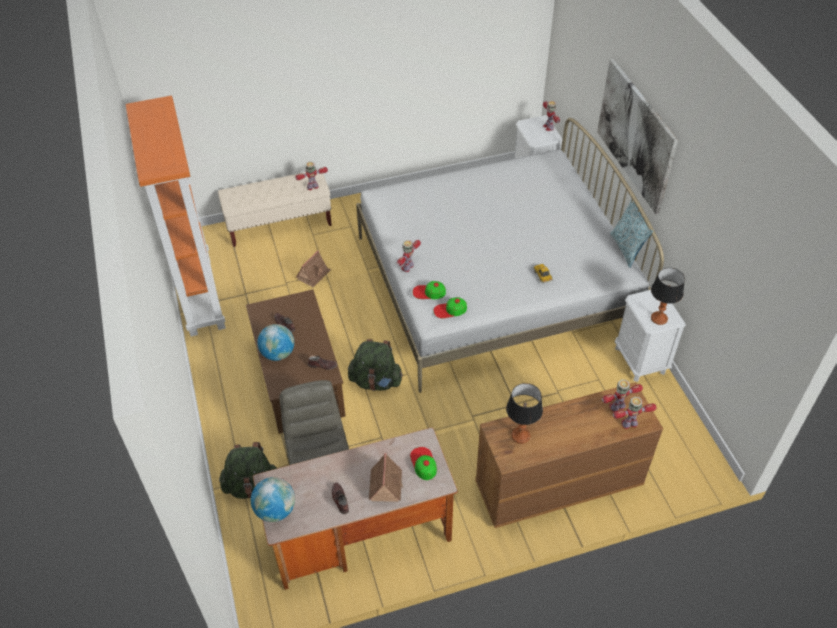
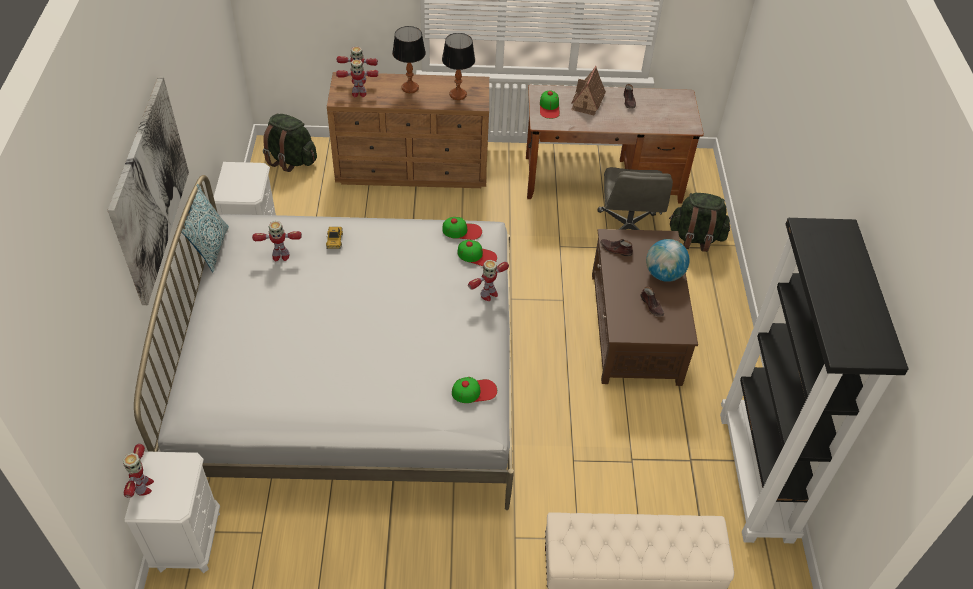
camera: 165 degrees left, 0 degrees up
orange bookcase [126,96,226,337] -> black bookcase [720,218,908,543]
globe [251,477,295,522] -> none
toy robot [295,162,328,190] -> toy robot moved to [252,221,302,261]
toy house [296,251,331,287] -> none
green backpack [348,339,403,391] -> green backpack moved to [263,114,317,172]
table lamp [651,268,685,325] -> table lamp moved to [392,26,426,93]
none -> cap [452,377,497,403]

